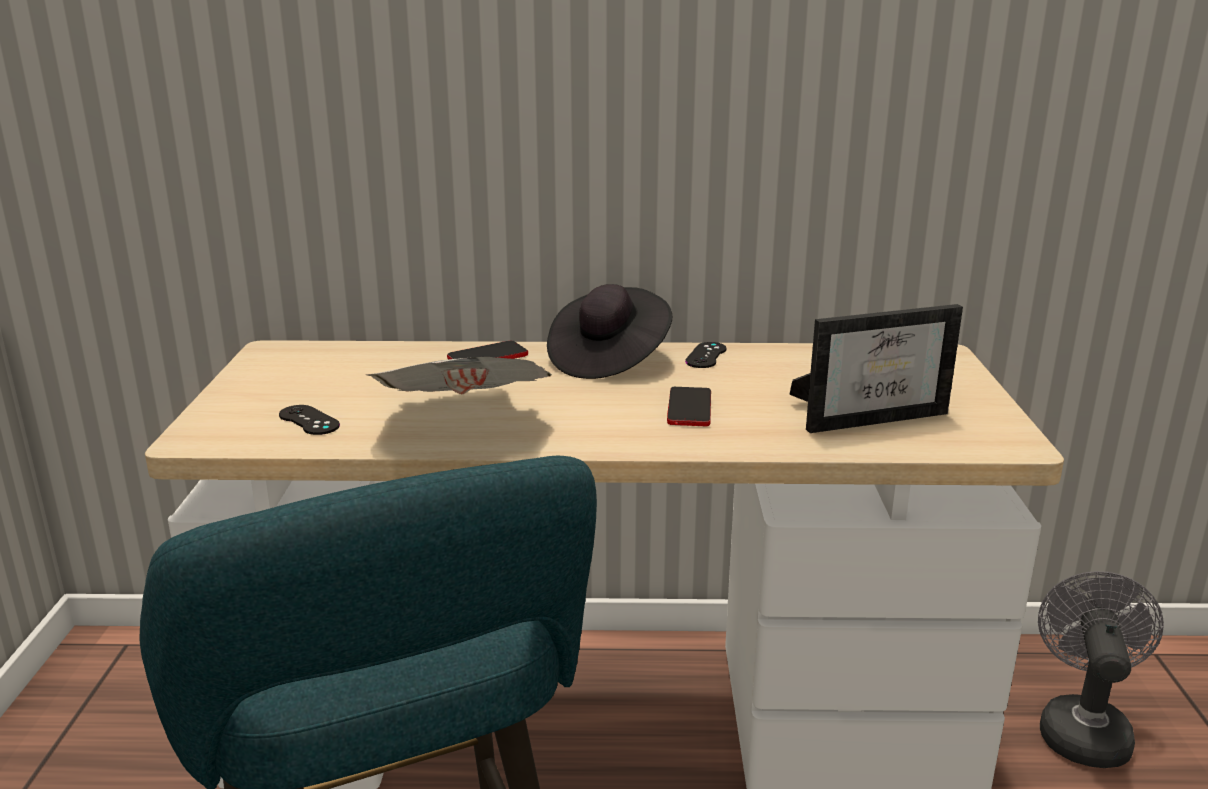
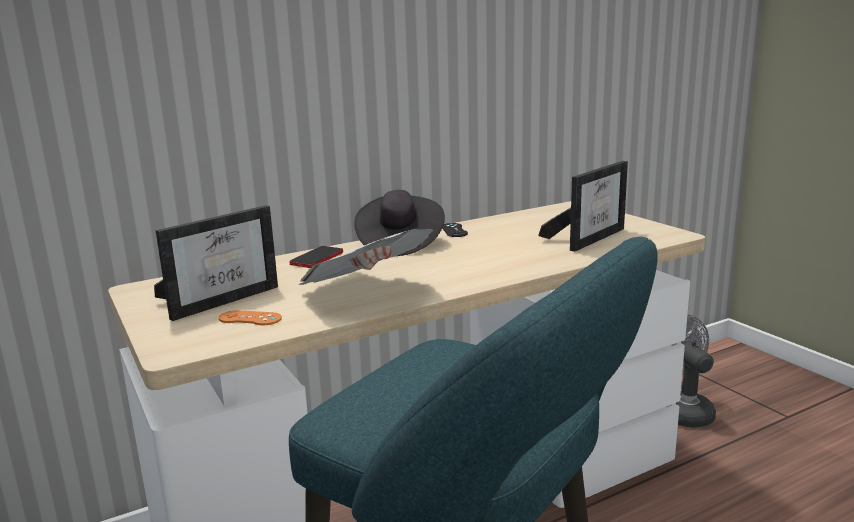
camera: 30 degrees left, 5 degrees down
black game controller [279,405,340,435] -> orange game controller [219,310,282,325]
phone [667,387,711,426] -> none
none -> picture frame [154,205,278,321]

